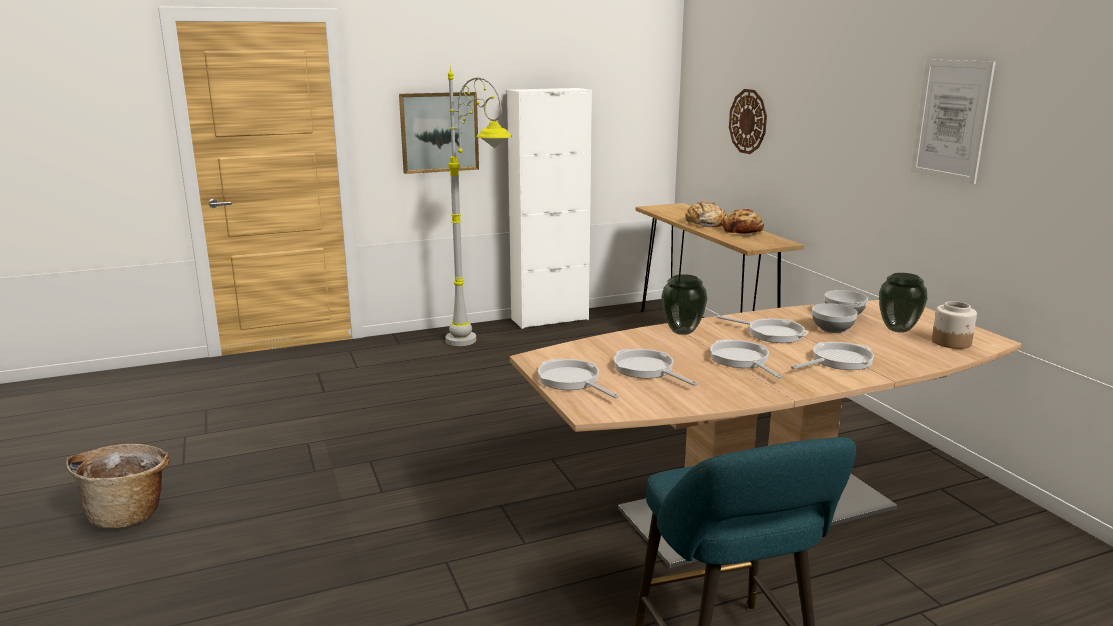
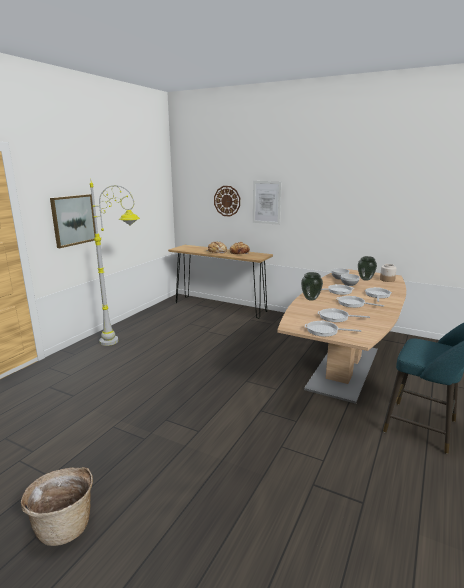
camera: 40 degrees left, 0 degrees up
white cabinet [507,88,592,329] -> none
picture [911,59,996,184] -> picture moved to [253,181,282,225]

